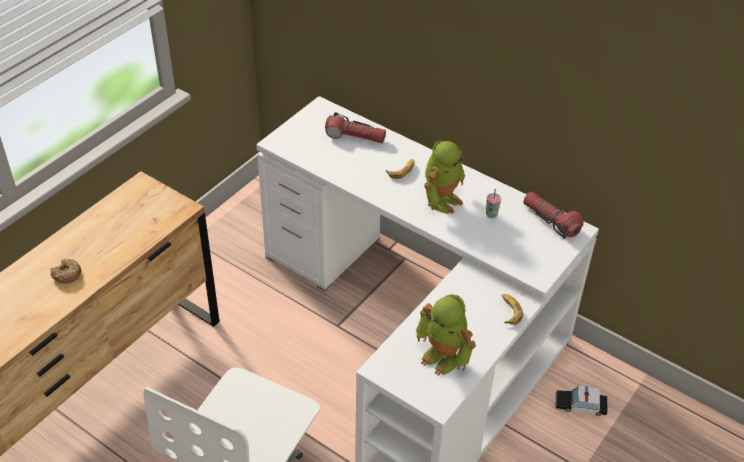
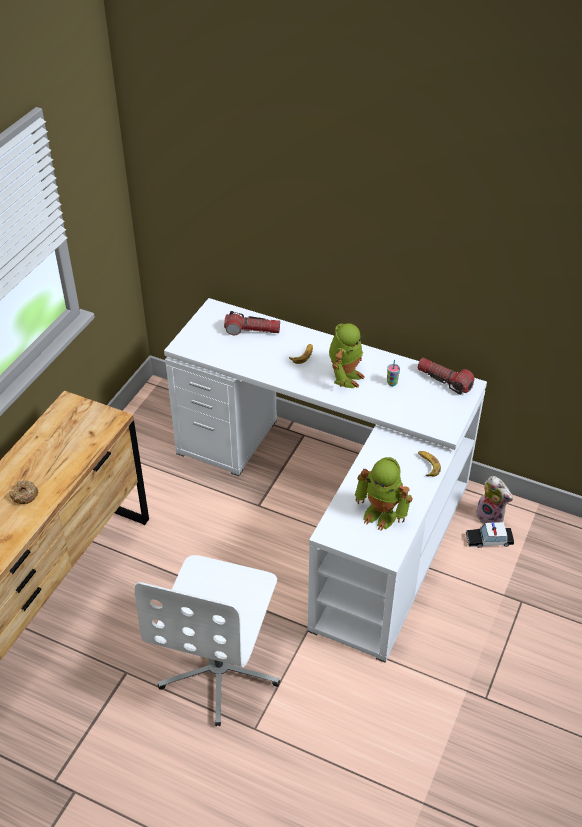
camera: 10 degrees left, 0 degrees up
none -> plush toy [476,476,513,524]

